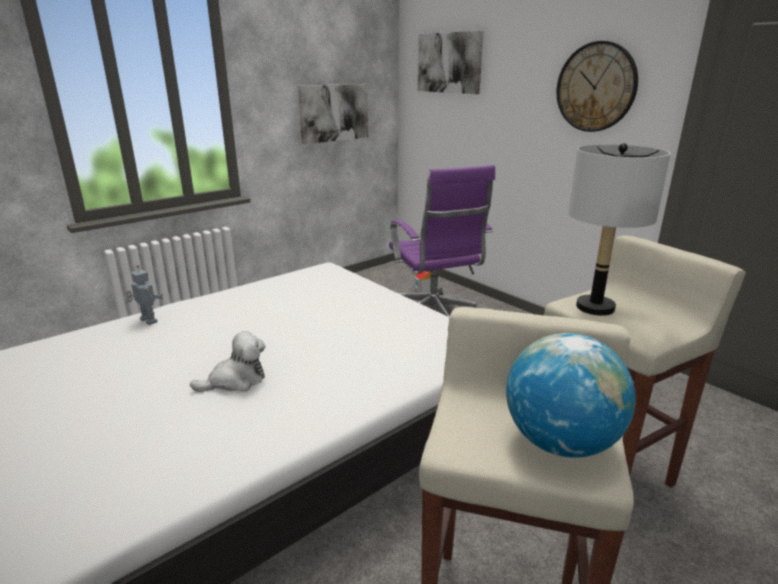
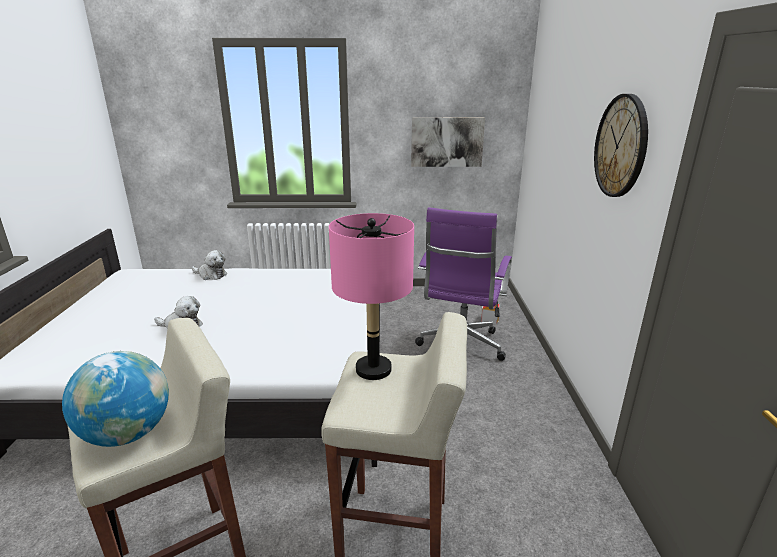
camera: 40 degrees right, 0 degrees up
toy robot [126,265,164,325] -> plush toy [192,250,227,280]
picture [418,31,484,94] -> none
grey table lamp [568,143,671,316] -> pink table lamp [329,213,414,380]

